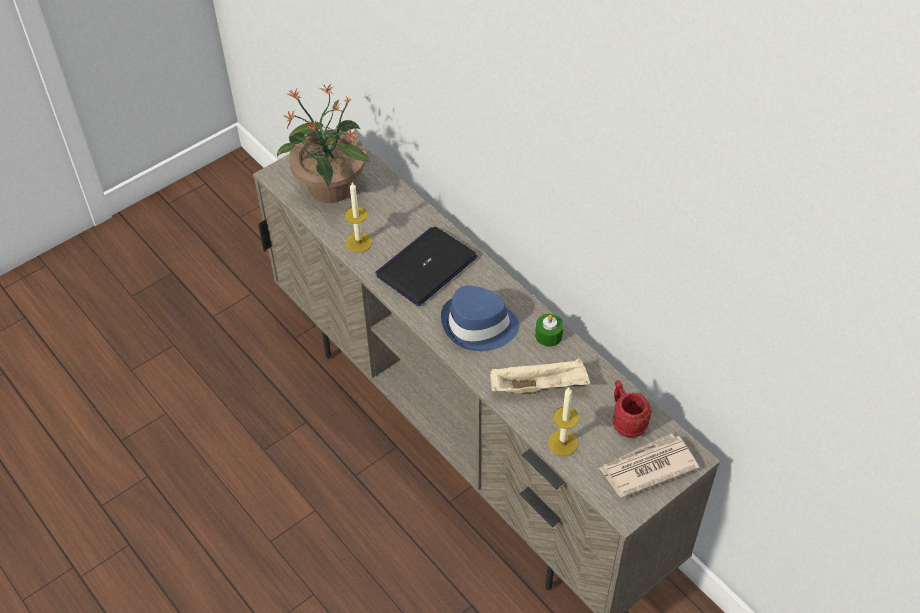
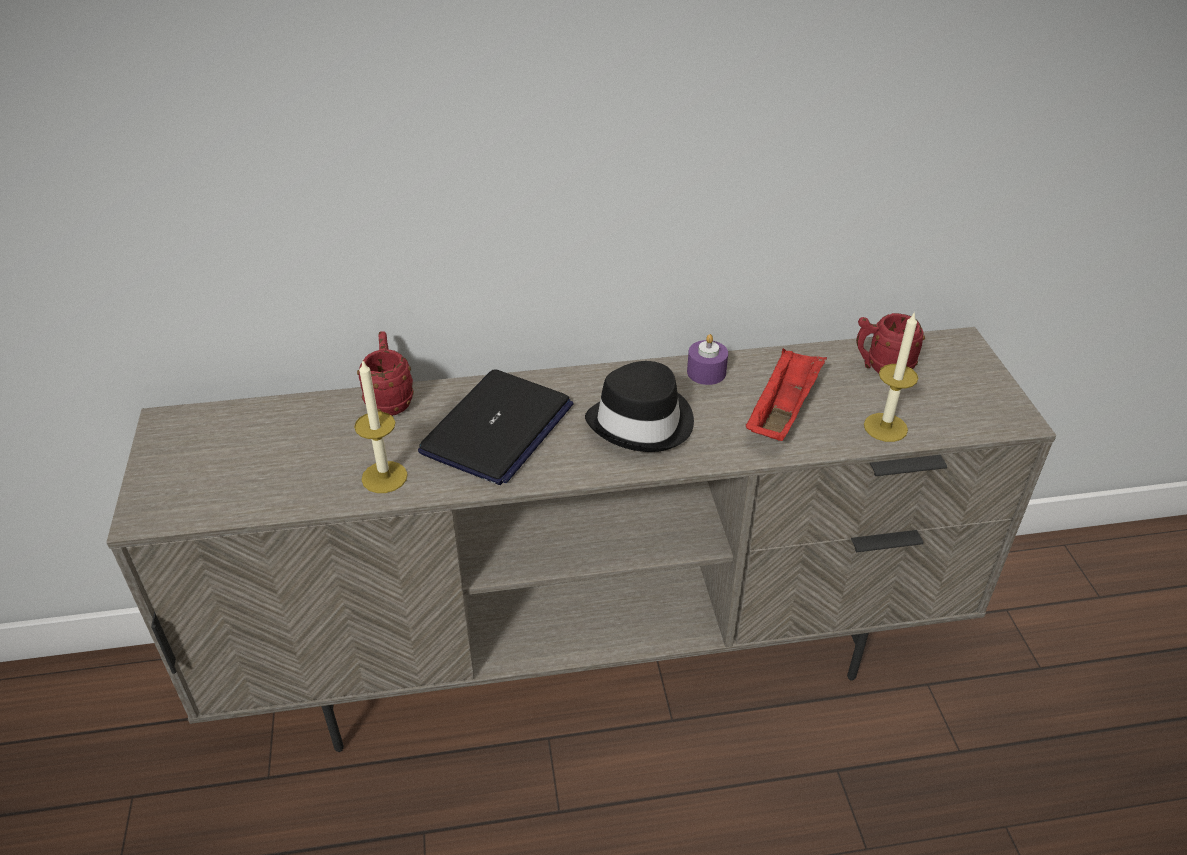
camera: 60 degrees left, 10 degrees down
potted plant [277,84,371,203] -> none
laptop [375,227,477,306] -> laptop turned 135 degrees counterclockwise [418,369,574,485]
blue hat [441,285,519,351] -> black hat [585,361,694,452]
beige tray [490,358,590,394] -> red tray [746,348,827,441]
green candle [535,314,564,347] -> purple candle [687,334,728,385]
newspaper [599,433,699,498] -> none
none -> red mug [357,332,414,416]

